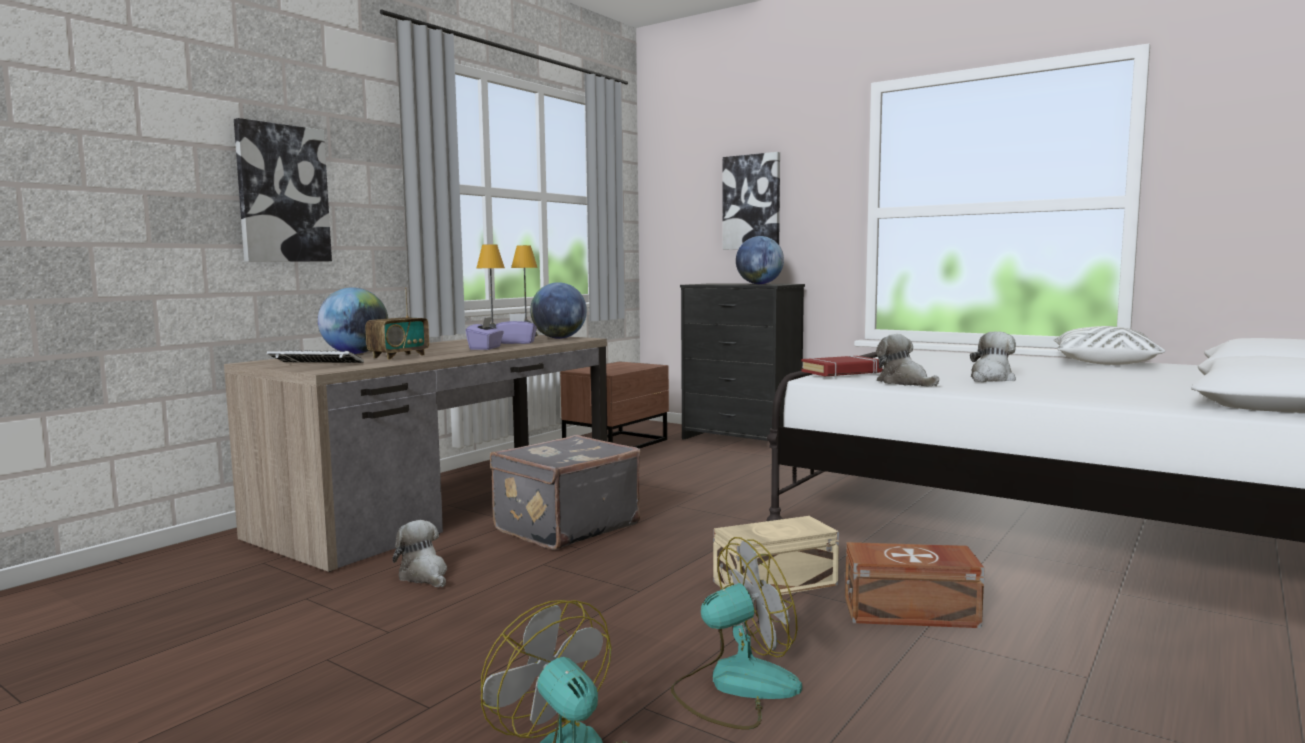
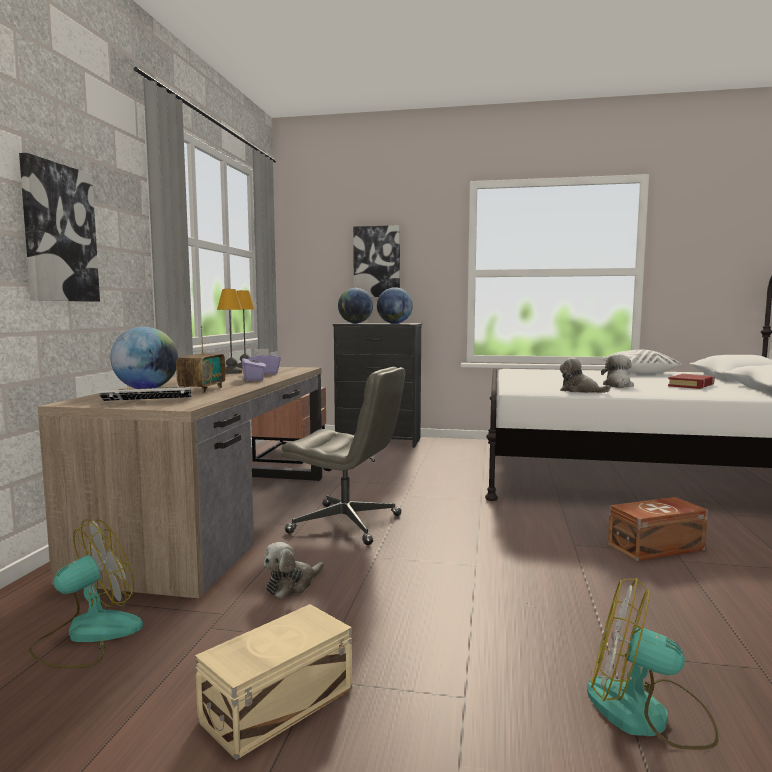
camera: 25 degrees left, 0 degrees up
plush toy [392,520,447,587] -> plush toy turned 75 degrees counterclockwise [264,542,324,598]
grey suitcase [490,435,641,550] -> grey office chair [281,367,405,545]
globe [530,282,587,339] -> globe moved to [338,288,373,323]
fan [671,537,802,730] -> fan moved to [29,519,143,668]
beige storage box [713,516,839,595] -> beige storage box moved to [195,604,352,760]
red book [801,356,882,377] -> red book moved to [668,374,715,389]

